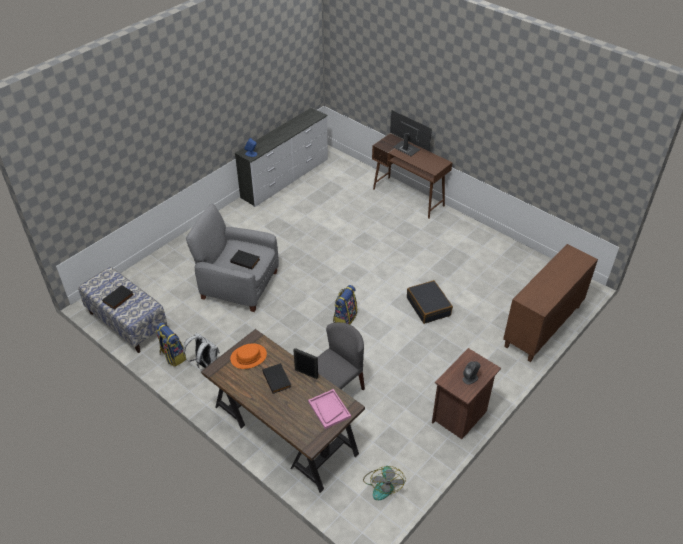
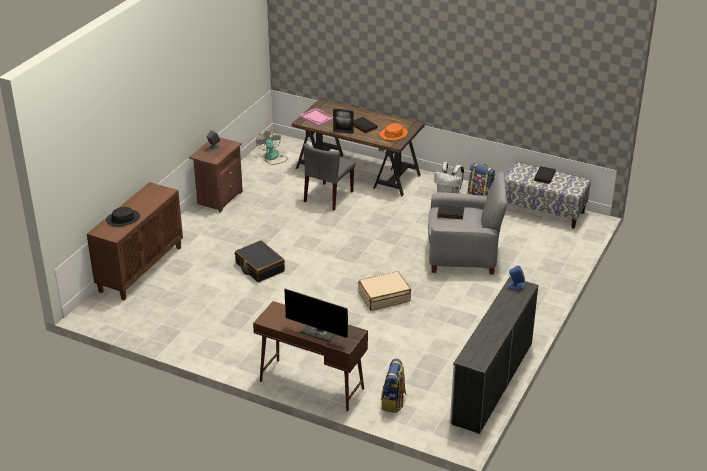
camera: 165 degrees right, 10 degrees down
backpack [333,285,357,324] -> backpack moved to [381,358,406,413]
none -> black hat [106,207,140,226]
none -> beige suitcase [358,271,411,311]

